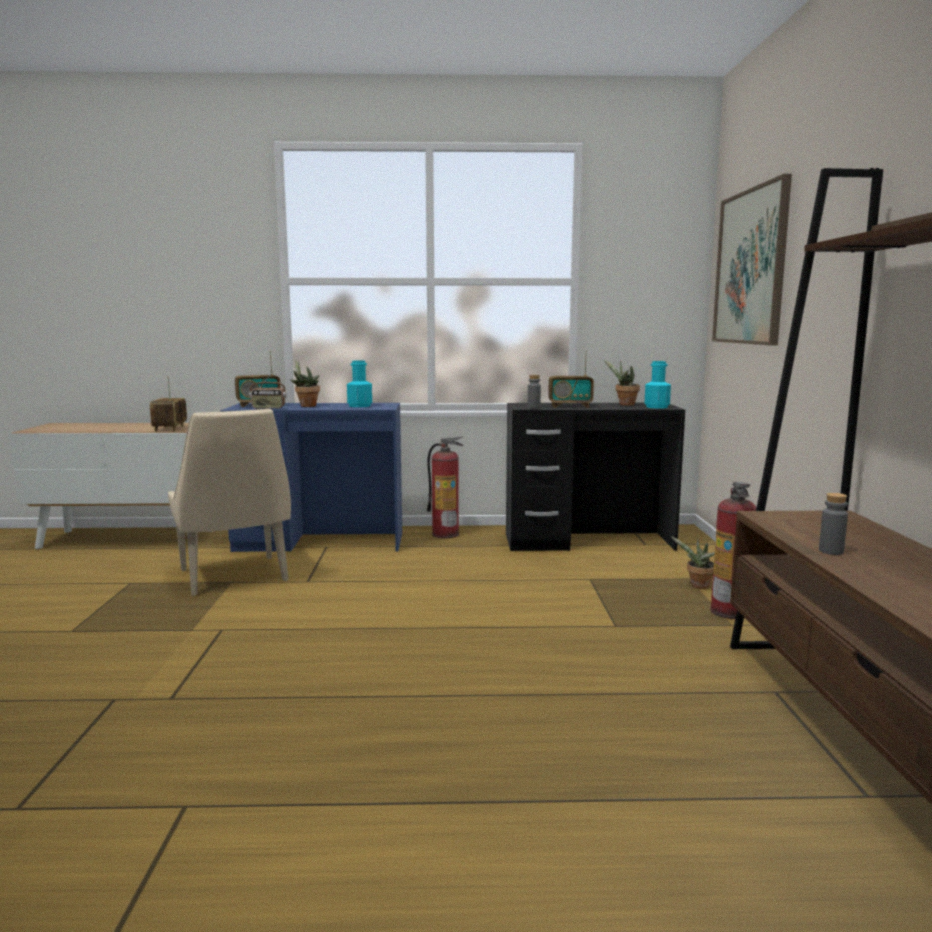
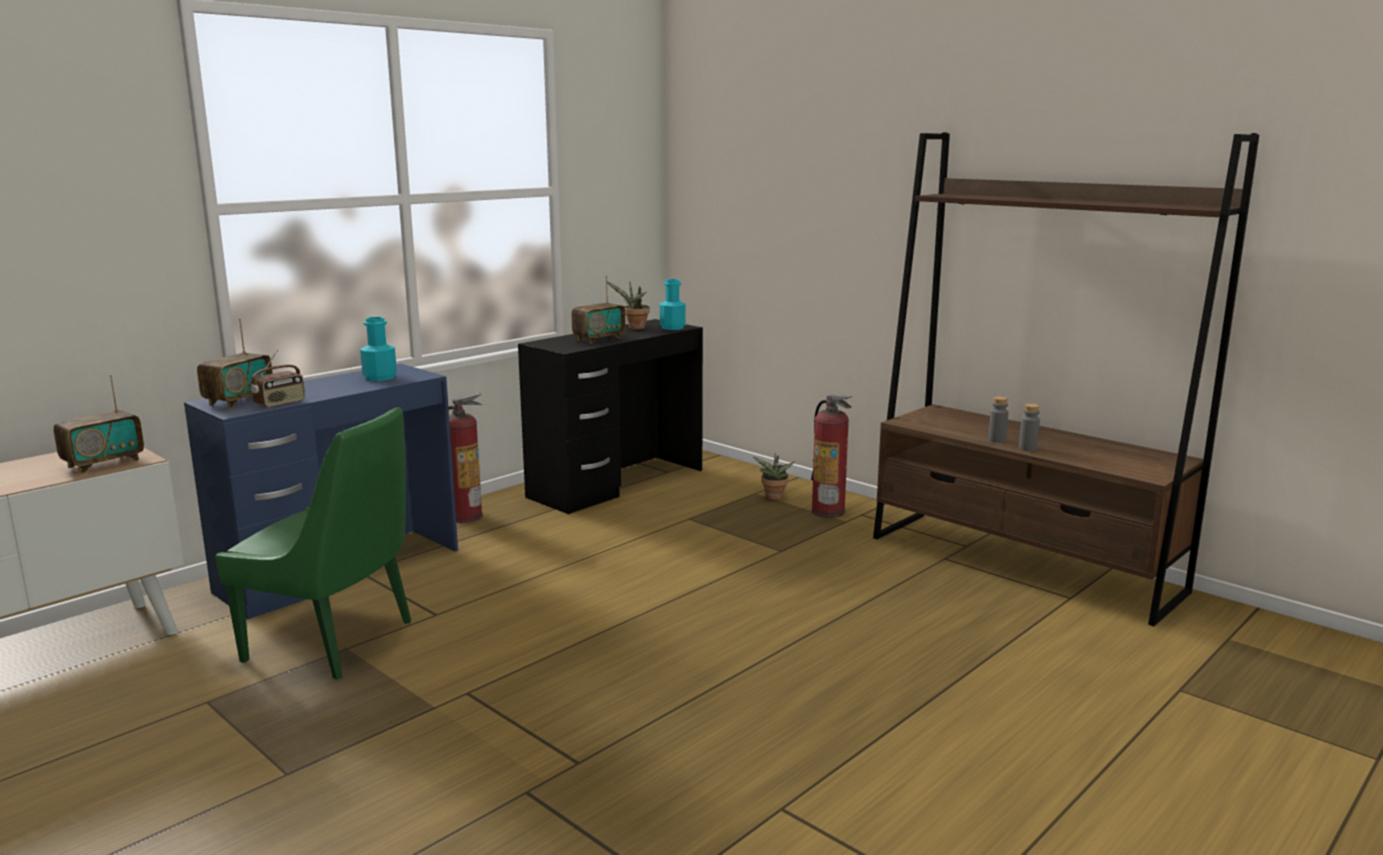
camera: 45 degrees left, 5 degrees up
radio [150,376,187,432] -> radio turned 90 degrees counterclockwise [53,374,144,474]
beige chair [168,409,291,596] -> green chair [215,407,411,680]
potted plant [290,360,320,407] -> none
grey bottle [528,375,541,409] -> grey bottle moved to [1019,404,1040,451]
picture [712,174,792,345] -> none

